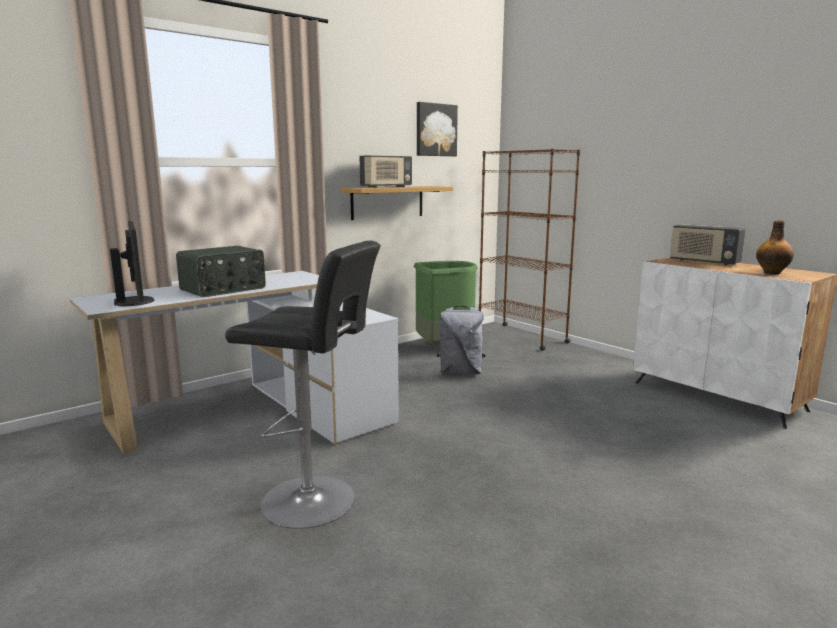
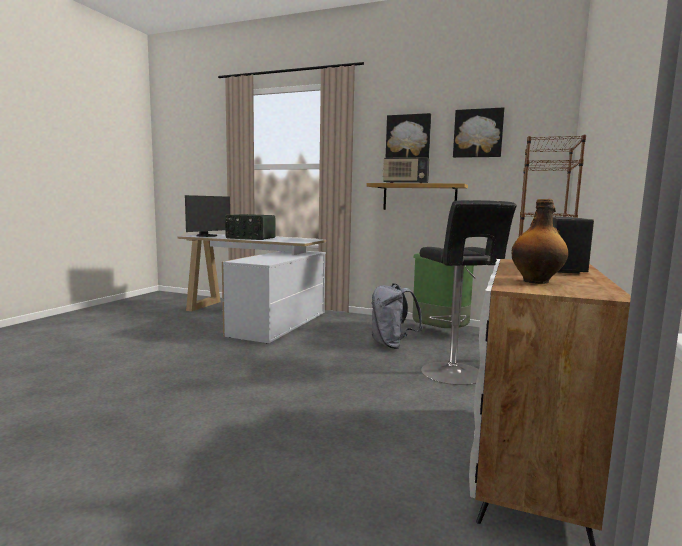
camera: 60 degrees right, 5 degrees down
black stool [225,240,381,529] -> black stool moved to [420,200,517,385]
none -> picture [386,113,431,158]

